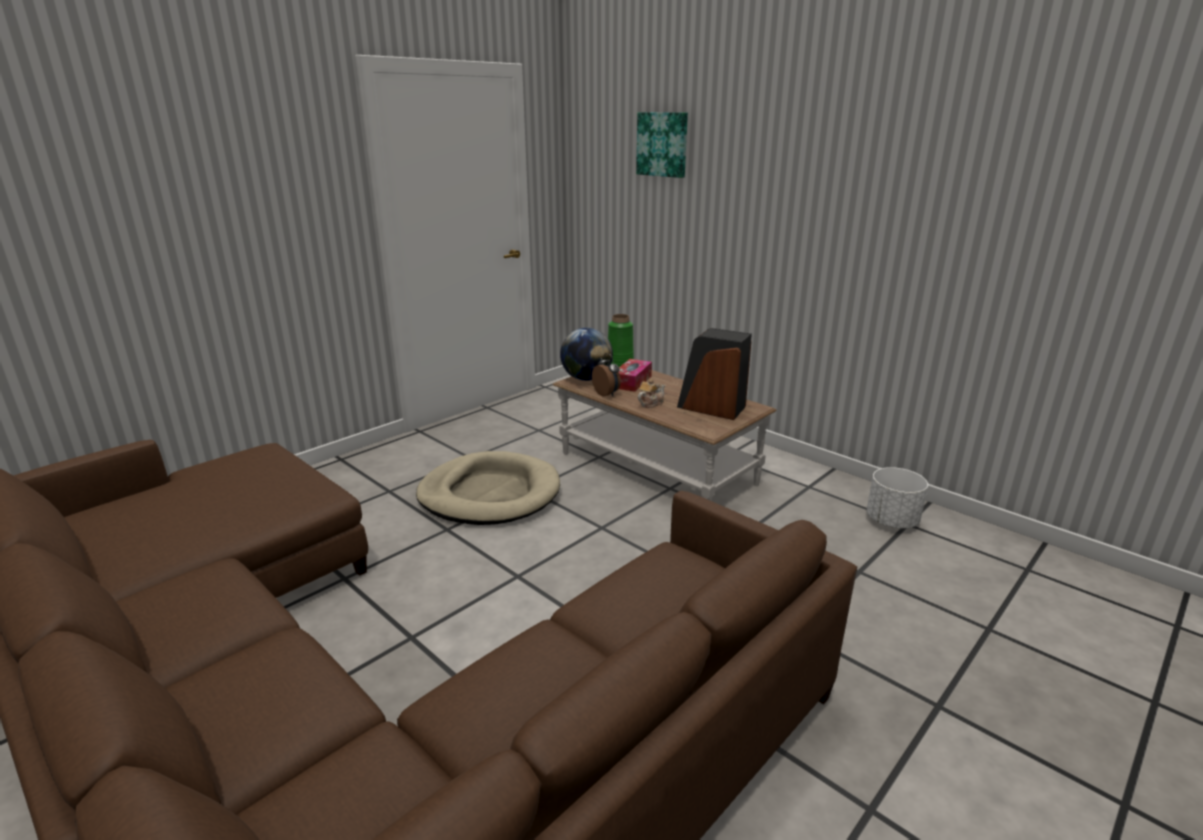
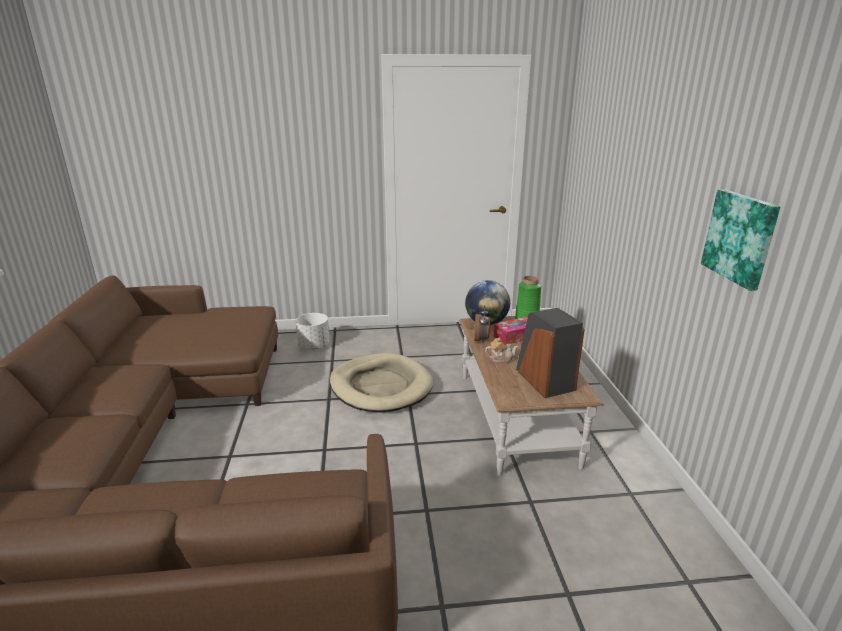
camera: 40 degrees right, 0 degrees up
picture [636,112,688,178] -> picture moved to [701,189,780,291]
white planter [867,467,928,528] -> white planter moved to [296,313,330,349]

